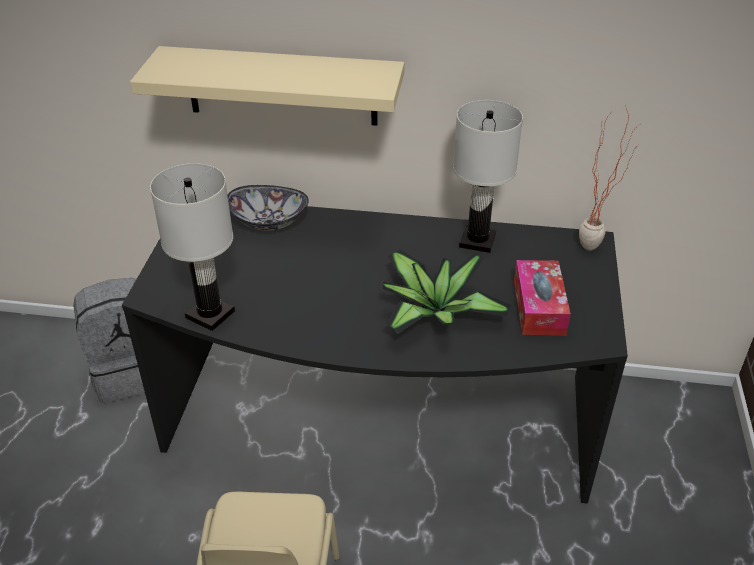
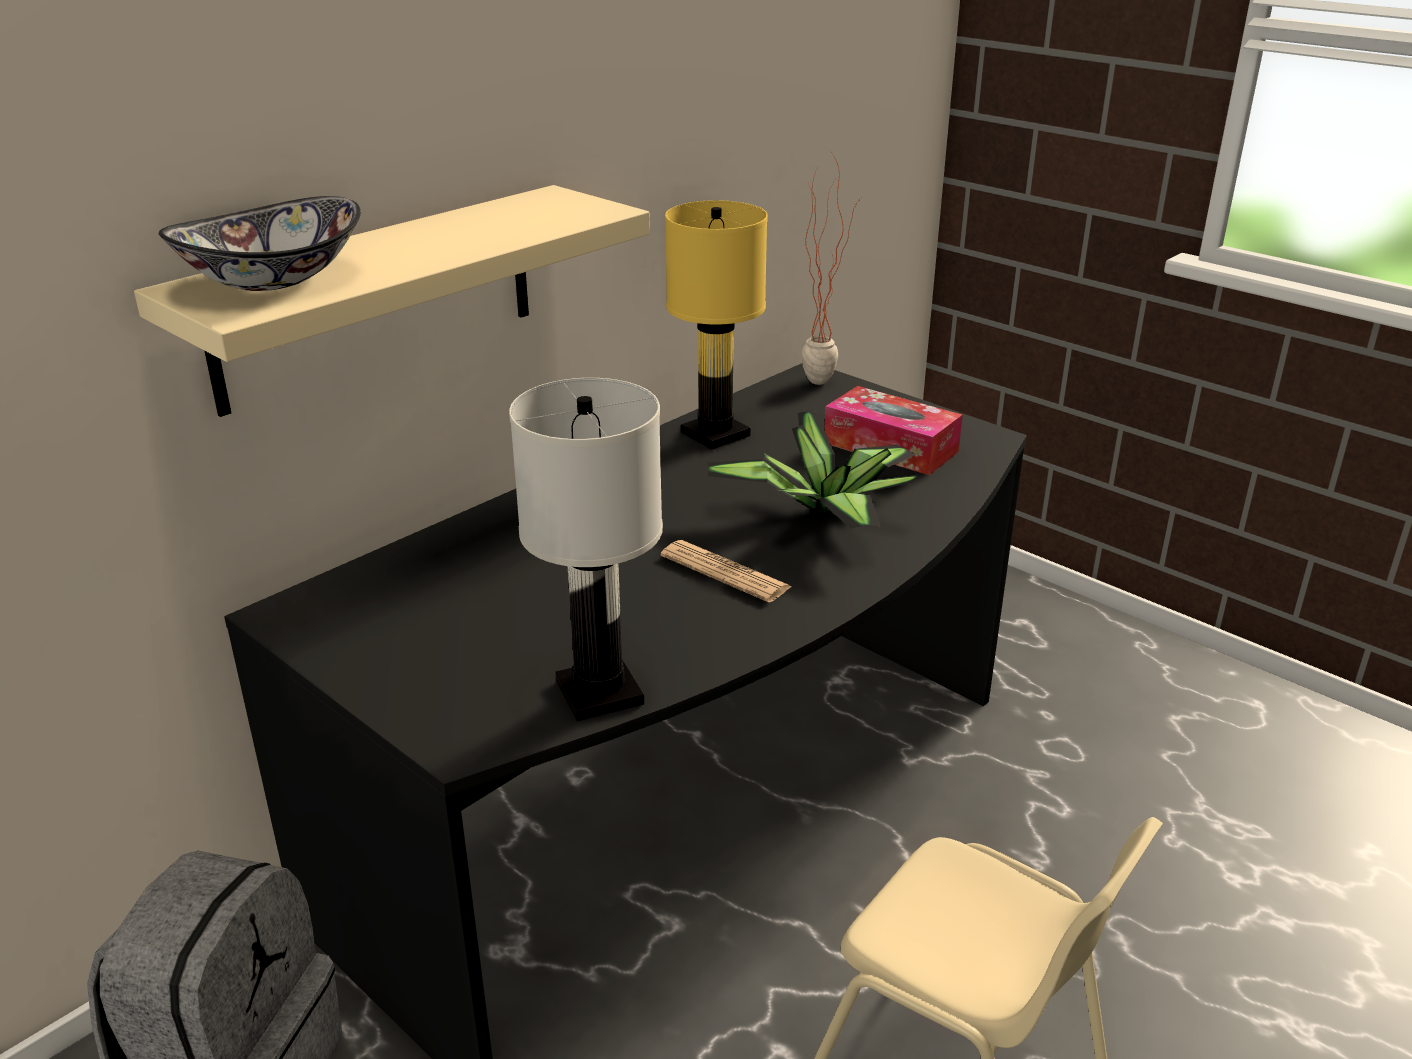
camera: 55 degrees left, 10 degrees down
bowl [228,185,309,231] -> bowl moved to [159,196,361,291]
white table lamp [453,100,523,253] -> yellow table lamp [665,200,768,449]
none -> newspaper [661,540,792,603]

